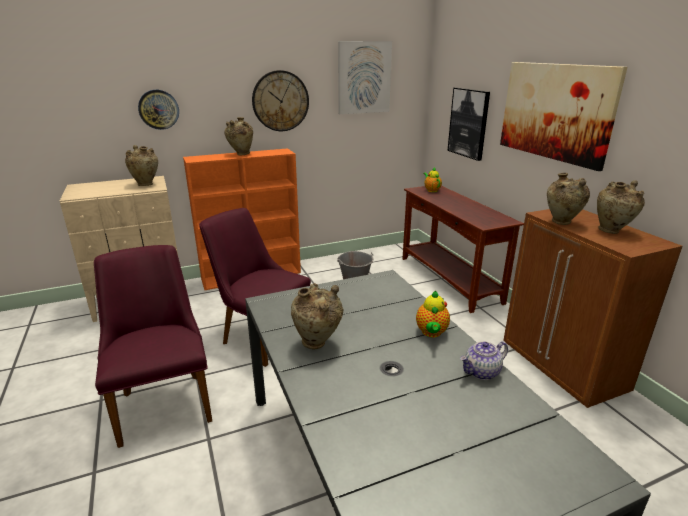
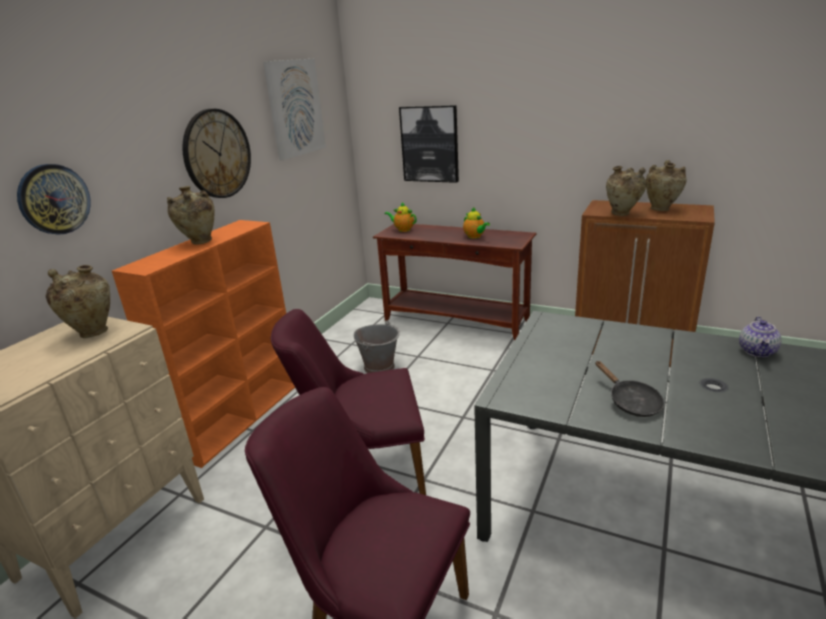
camera: 40 degrees left, 0 degrees up
beige vase [291,283,343,349] -> black frying pan [595,361,664,417]
teapot [416,291,450,337] -> teapot moved to [463,207,490,239]
picture [500,62,628,171] -> none

